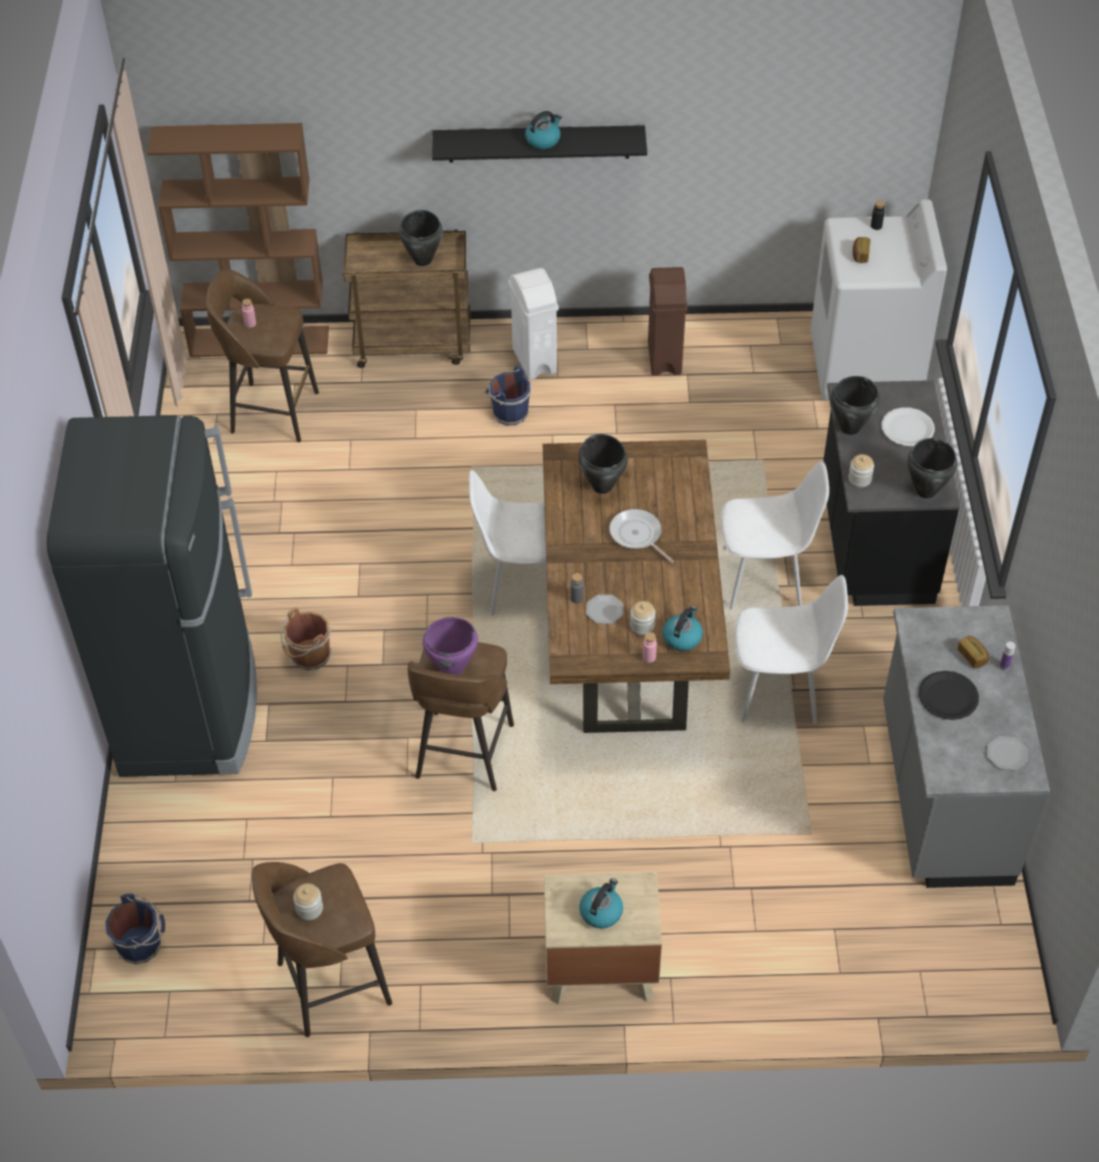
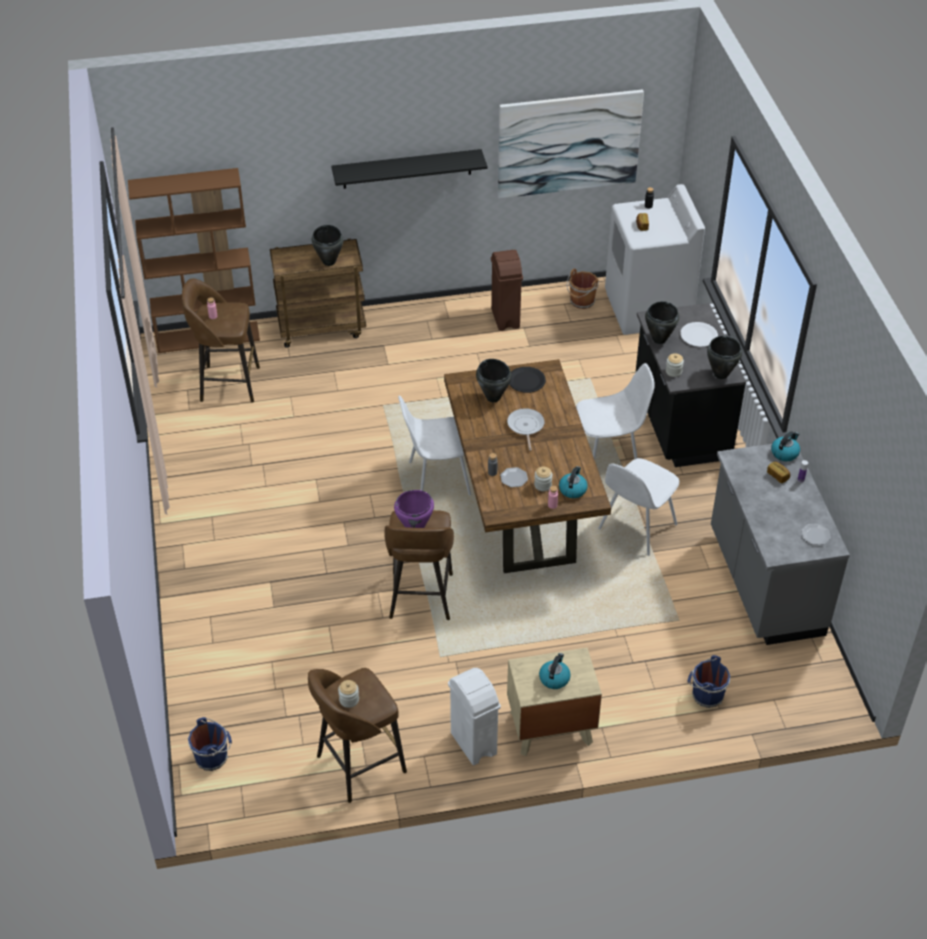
camera: 10 degrees left, 5 degrees down
black fridge [47,415,257,777] -> none
brown bucket [281,607,332,670] -> brown bucket moved to [567,269,599,309]
blue bucket [485,366,531,425] -> blue bucket moved to [688,655,730,708]
white trash can [508,268,559,380] -> white trash can moved to [448,668,501,765]
kettle [525,111,562,149] -> kettle moved to [771,431,800,461]
frying pan [609,509,674,563] -> frying pan turned 45 degrees clockwise [507,408,544,451]
white chair [735,575,848,724] -> white chair turned 135 degrees clockwise [598,458,679,556]
black plate [919,671,979,720] -> black plate moved to [509,367,546,393]
none -> picture [498,90,644,198]

